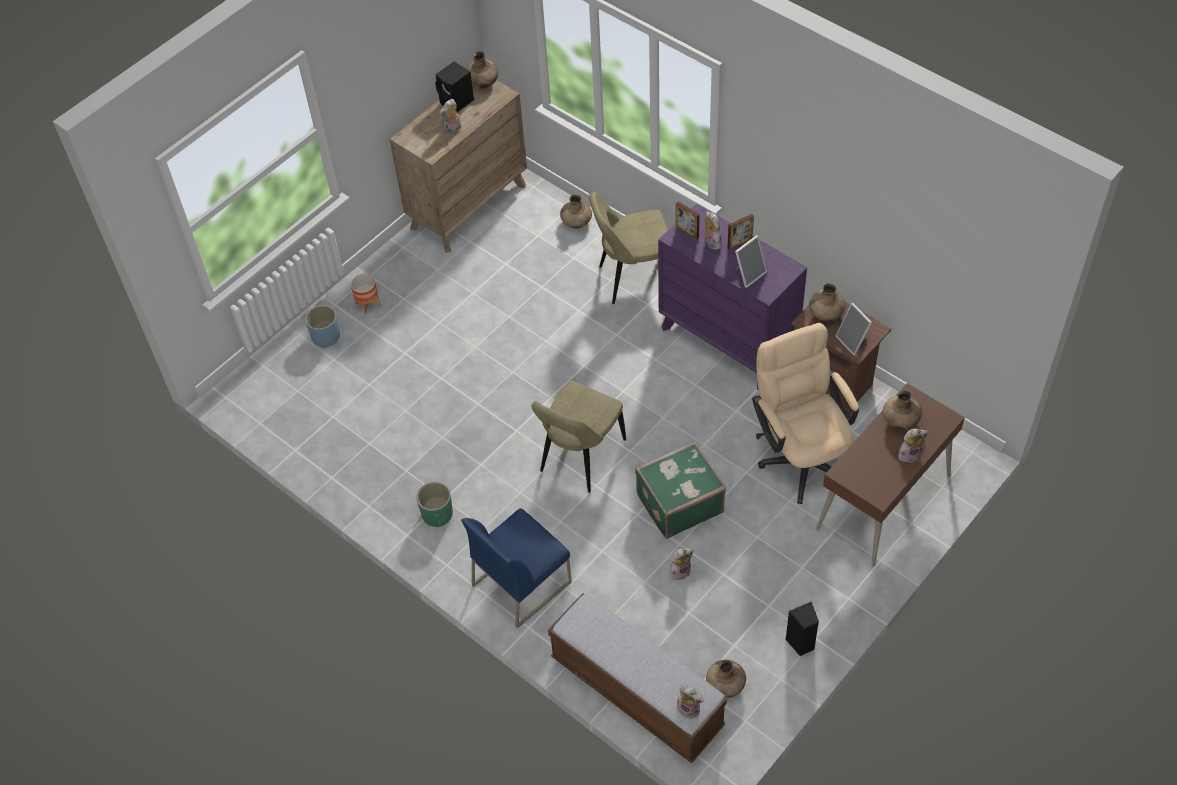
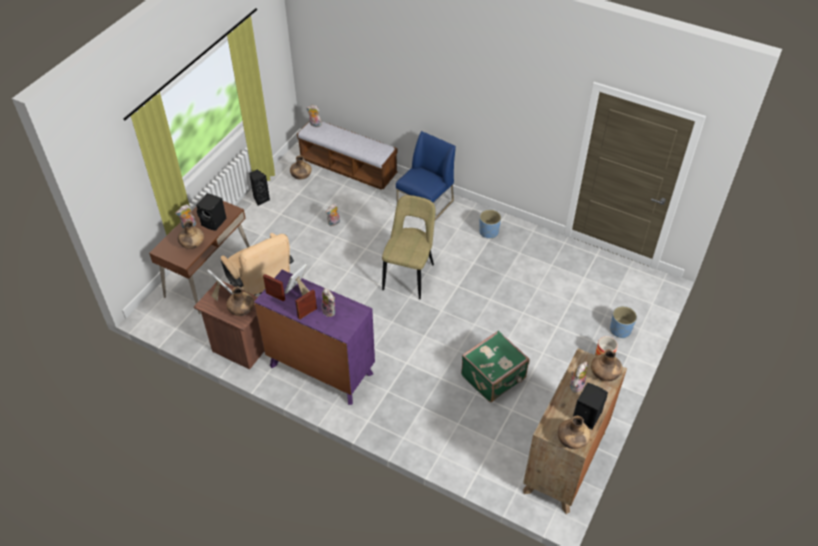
camera: 165 degrees right, 5 degrees down
green planter [416,482,453,527] -> blue planter [479,210,501,239]
brown vase [560,195,592,229] -> brown vase moved to [591,349,622,382]
beige chair [589,192,668,304] -> none
green suitcase [635,441,726,539] -> green suitcase moved to [461,330,530,403]
picture frame [676,201,700,240] -> picture frame moved to [263,274,285,302]
none -> black speaker [196,193,227,231]

